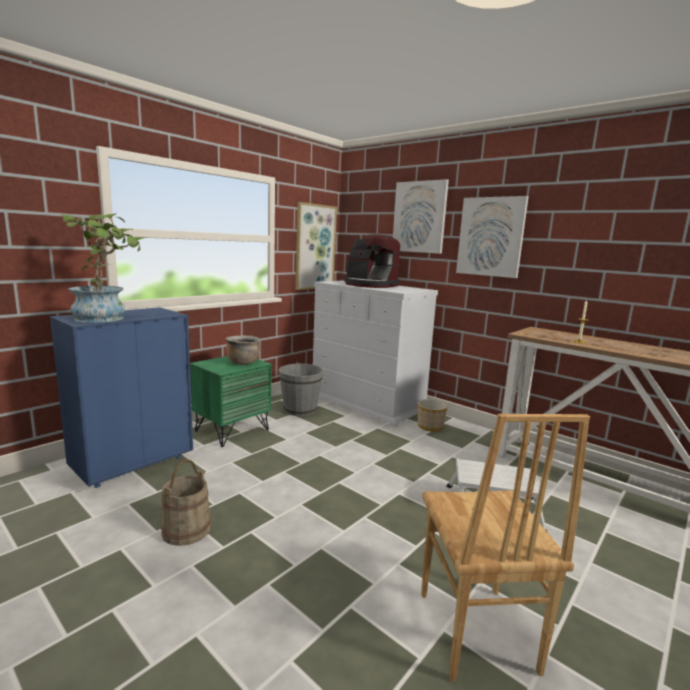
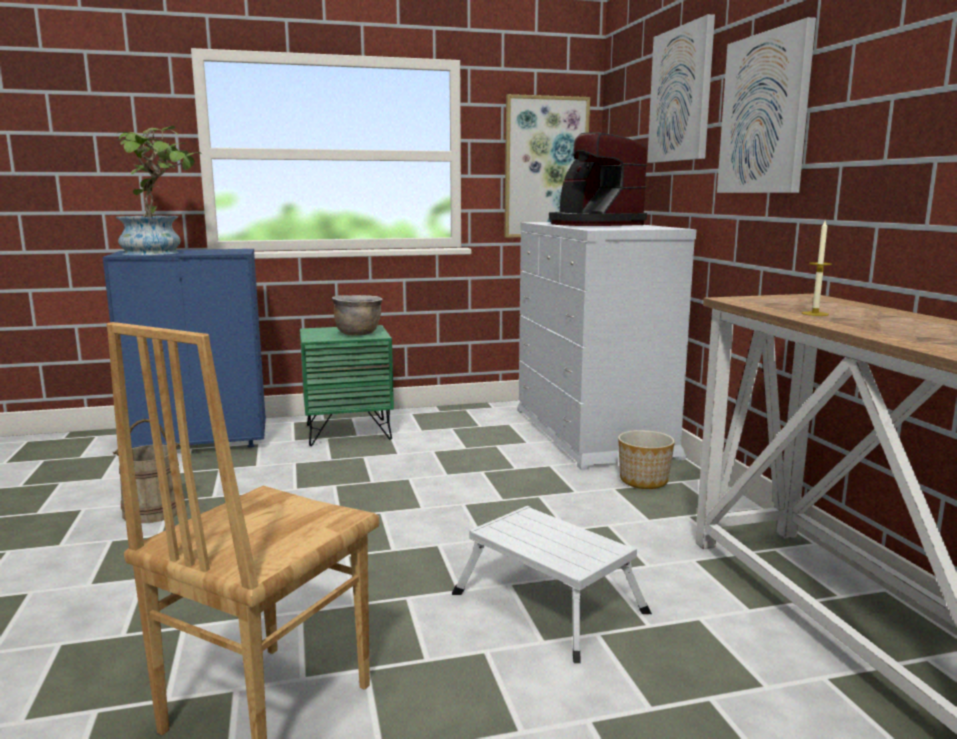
camera: 35 degrees right, 0 degrees up
grey bucket [279,362,323,416] -> none

